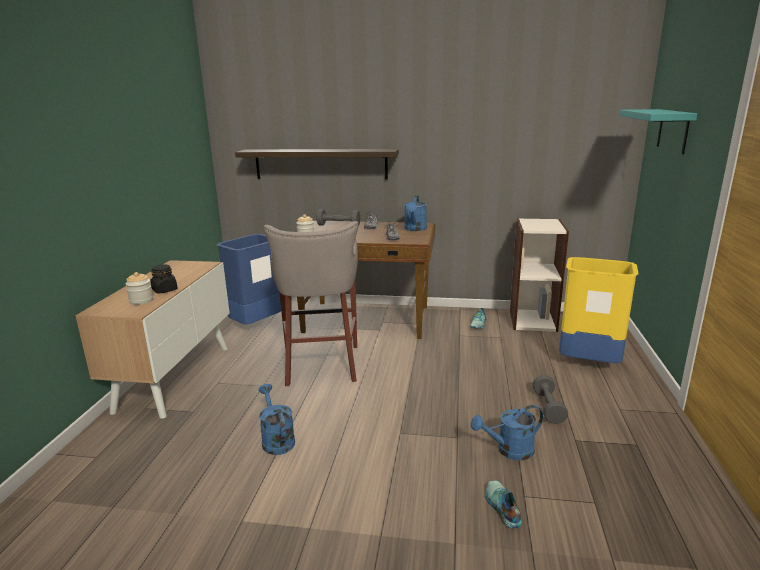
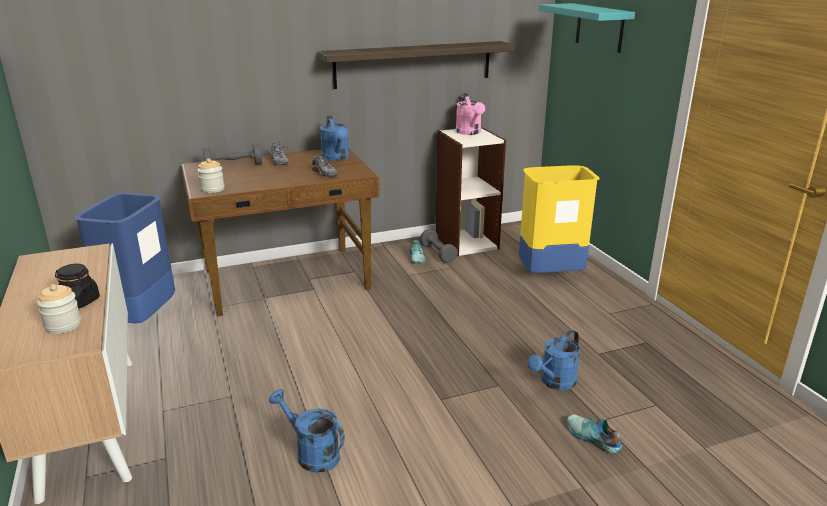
camera: 30 degrees left, 5 degrees up
shelf [235,149,399,180] -> shelf moved to [318,41,515,89]
grey stool [263,221,359,386] -> none
grey dumbbell [533,375,568,424] -> grey dumbbell moved to [420,229,458,263]
none -> pink watering can [456,93,485,135]

